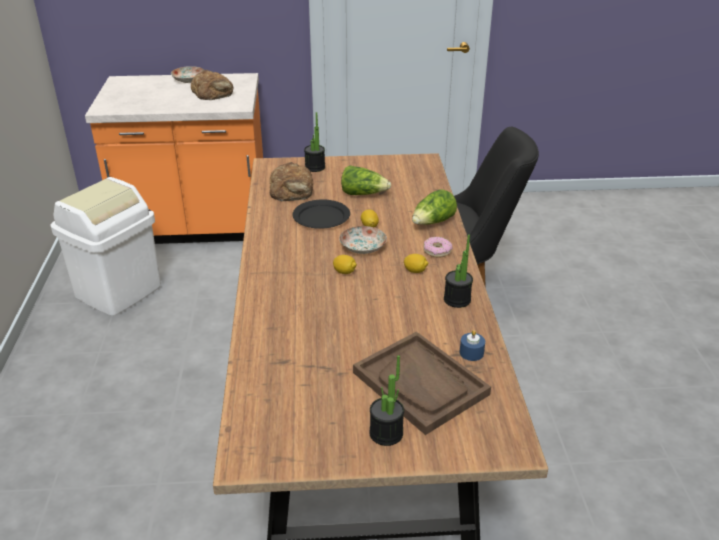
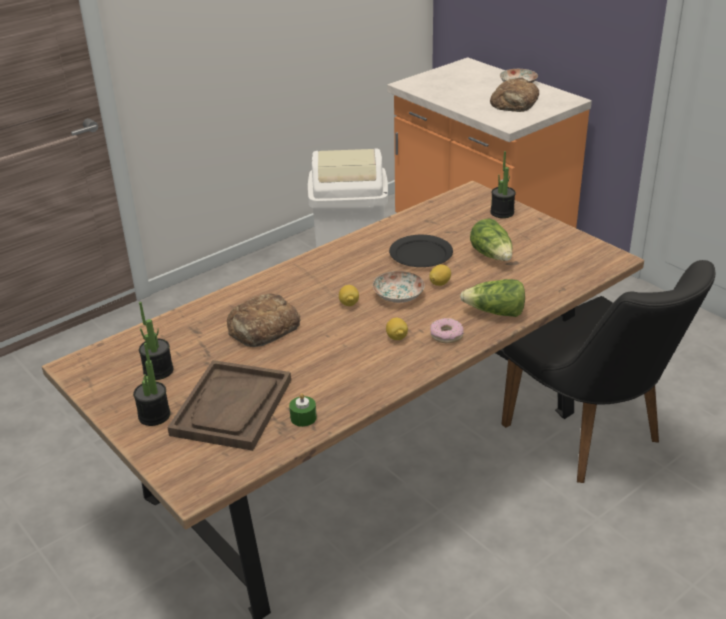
camera: 55 degrees right, 0 degrees up
bread [270,162,314,201] -> bread moved to [227,293,301,347]
potted plant [444,234,473,308] -> potted plant moved to [139,302,173,380]
blue candle [460,330,485,361] -> green candle [289,393,317,427]

